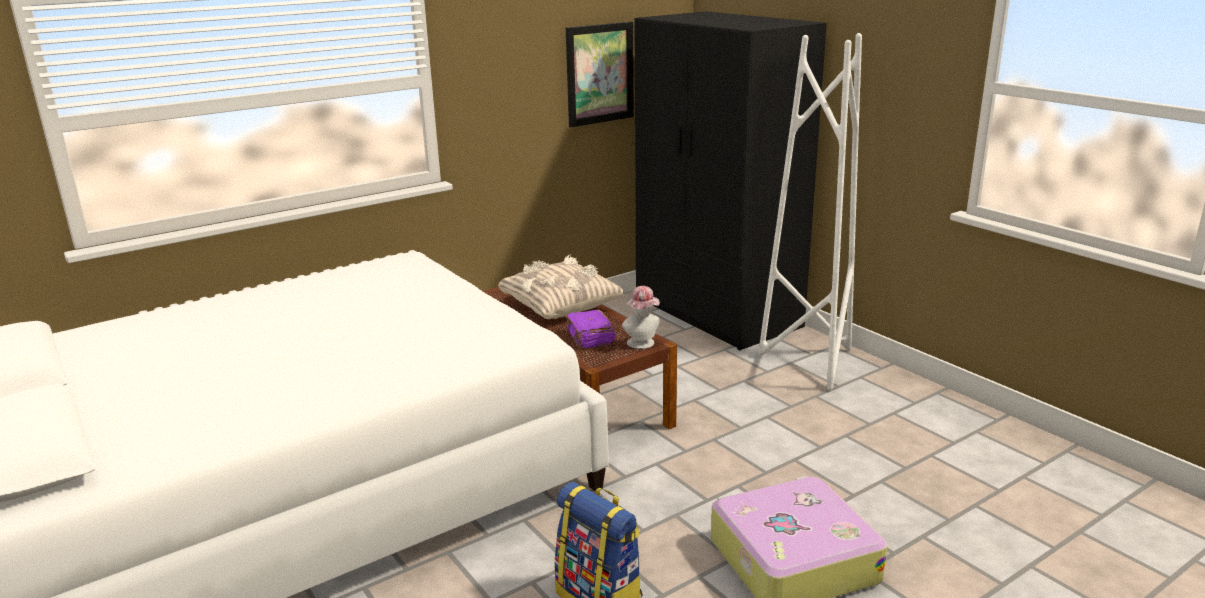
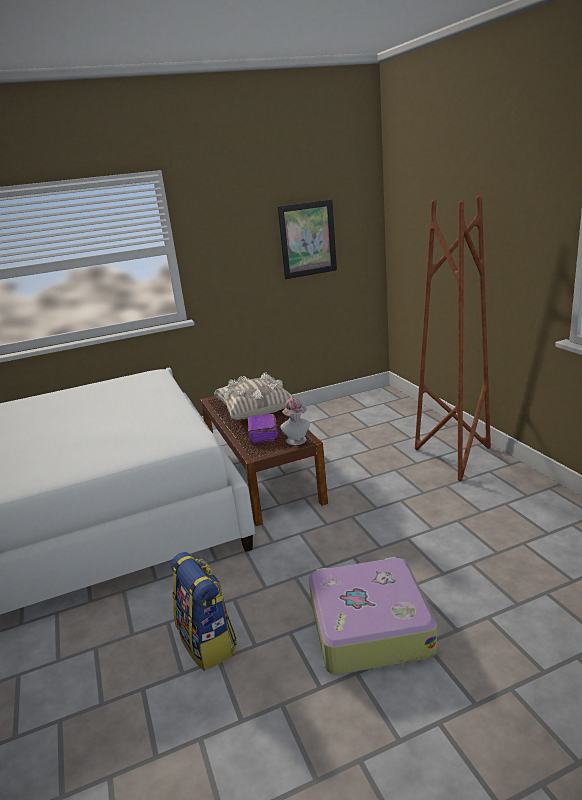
camera: 15 degrees right, 0 degrees up
black wardrobe [634,11,827,350] -> none
white clothes rack [758,33,862,390] -> brown clothes rack [415,195,491,481]

